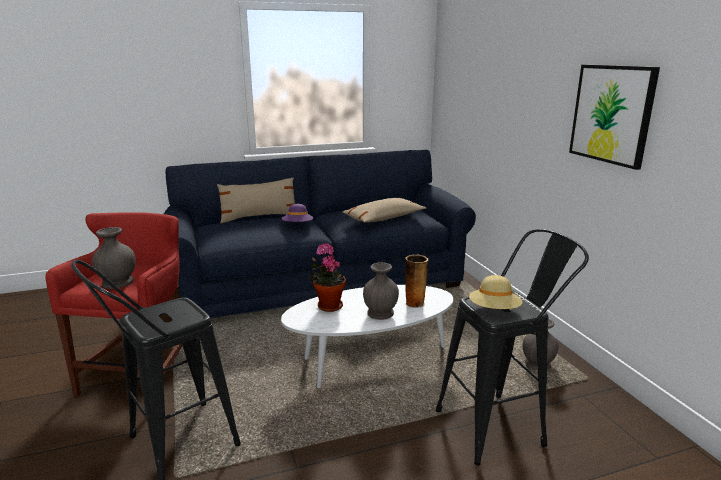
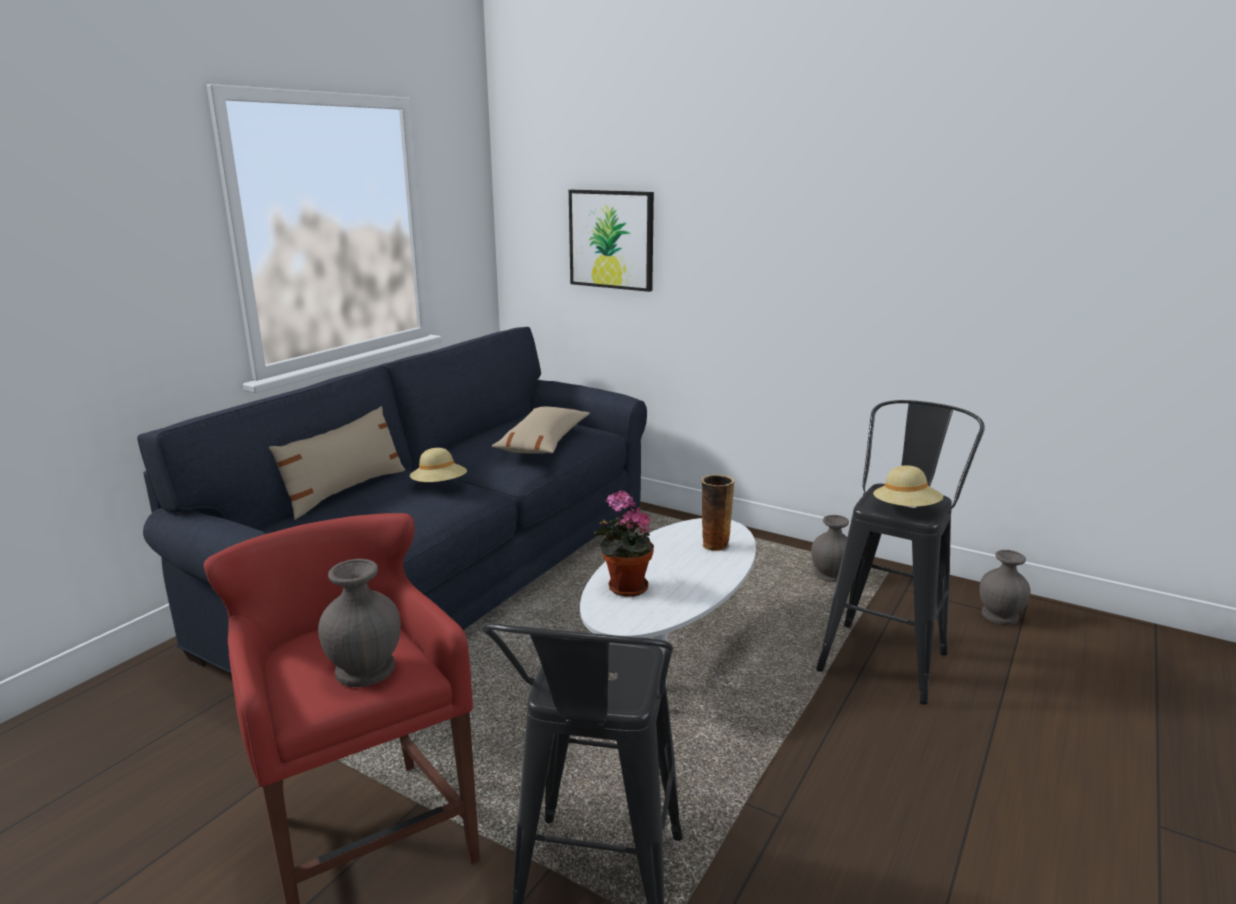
camera: 40 degrees left, 0 degrees up
purple hat [282,204,314,222] -> beige hat [410,448,467,482]
grey vase [363,262,399,320] -> grey vase moved to [979,550,1031,625]
picture [569,65,660,170] -> picture moved to [569,190,654,292]

